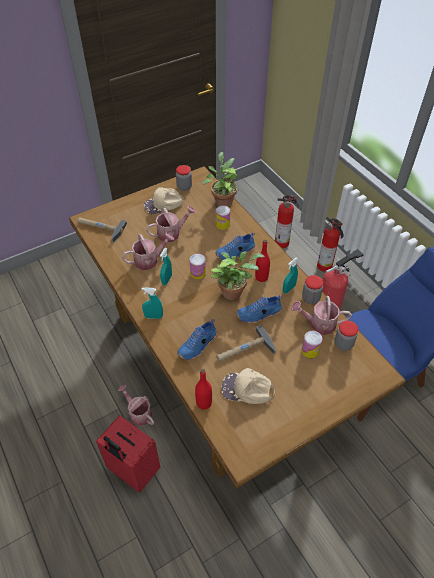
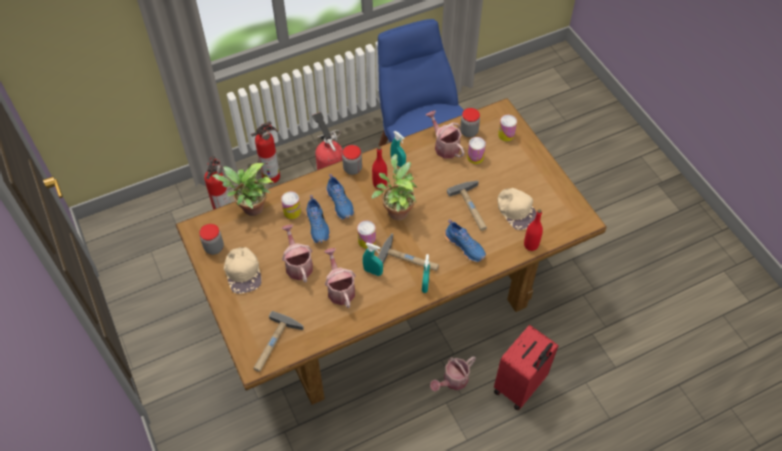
camera: 85 degrees left, 5 degrees up
beige cap [222,368,275,404] -> beige cap turned 45 degrees counterclockwise [497,188,537,230]
blue shoe [236,295,282,324] -> blue shoe moved to [306,195,330,244]
watering can [291,296,352,335] -> watering can turned 135 degrees clockwise [426,110,464,159]
jar [302,275,323,304] -> jar moved to [342,145,362,175]
none -> hammer [378,233,439,271]
none -> can [498,115,517,141]

